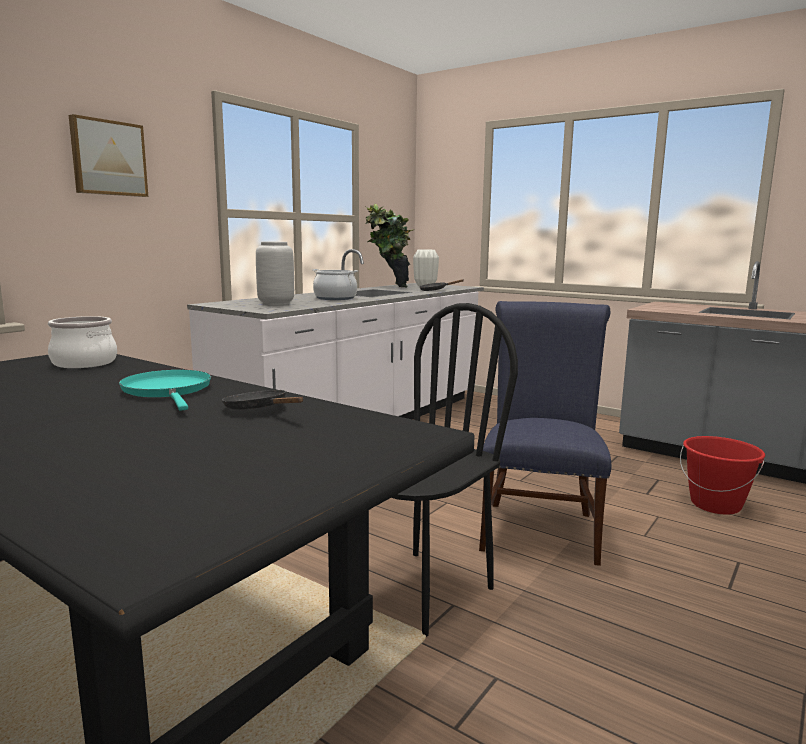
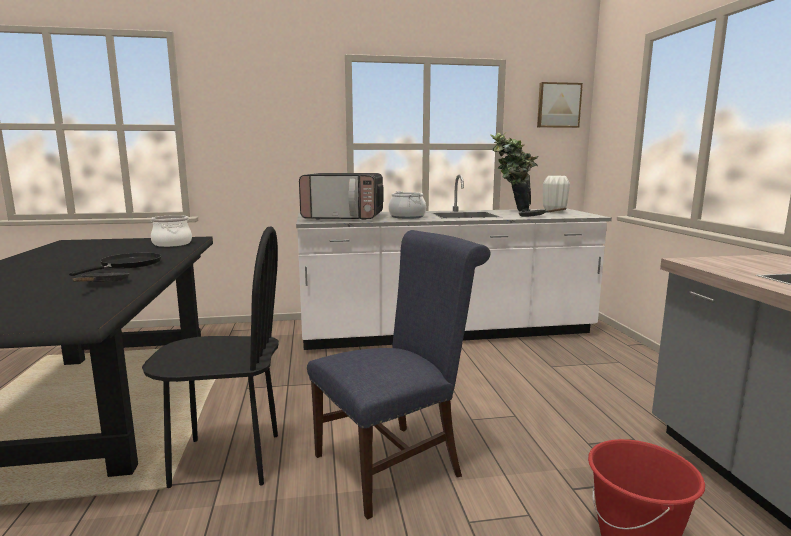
camera: 45 degrees right, 0 degrees up
picture [69,114,148,197] -> picture moved to [537,82,583,128]
turquoise frying pan [119,370,211,411] -> black frying pan [69,253,161,276]
grey vase [256,242,294,305] -> microwave [299,173,383,220]

